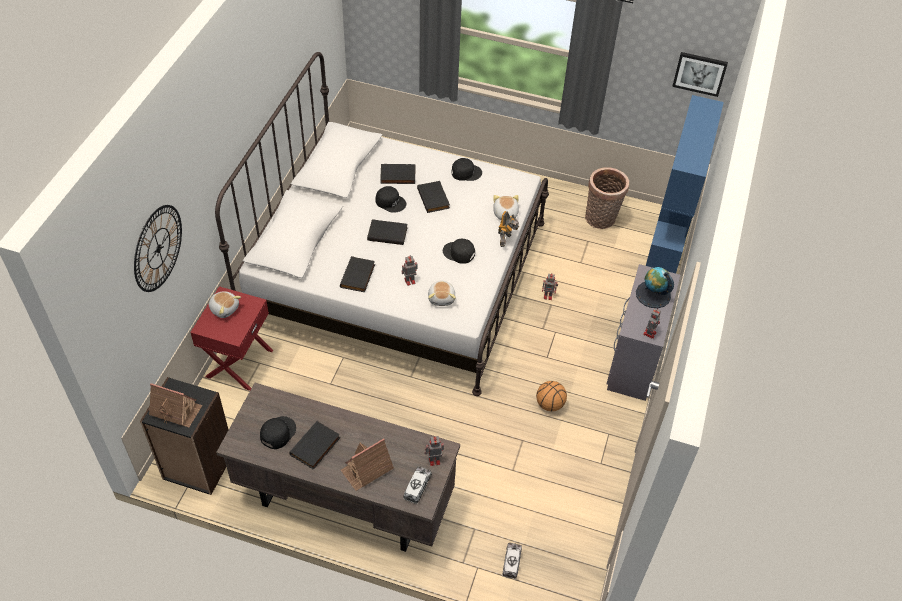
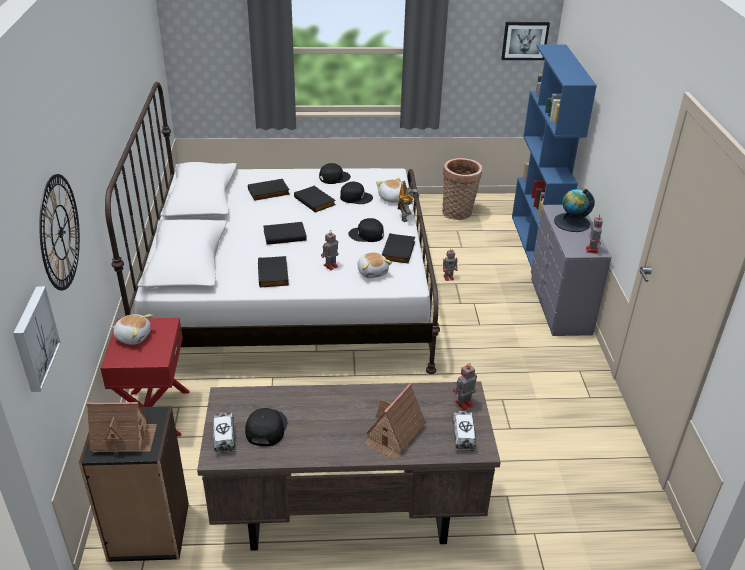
camera: 20 degrees left, 15 degrees down
black book [289,421,340,470] -> black book moved to [382,233,415,264]
black cap [375,186,407,213] -> black cap moved to [340,182,373,204]
toy truck [502,543,522,579] -> toy truck moved to [213,413,235,454]
basketball [536,381,567,411] -> none
none -> picture [13,286,61,392]

